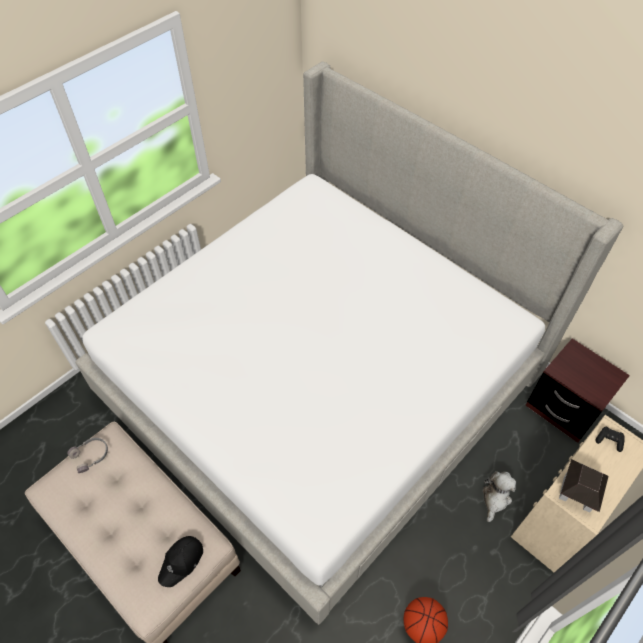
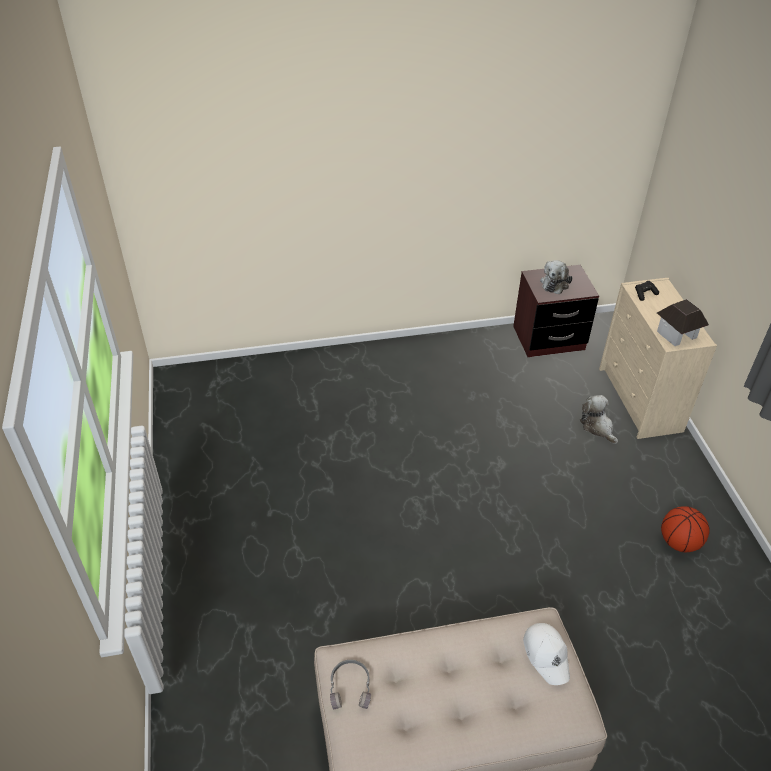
camera: 55 degrees left, 10 degrees down
bed [75,61,623,625] -> none
black cap [158,536,203,587] -> white cap [523,623,570,685]
none -> plush toy [540,260,572,294]

